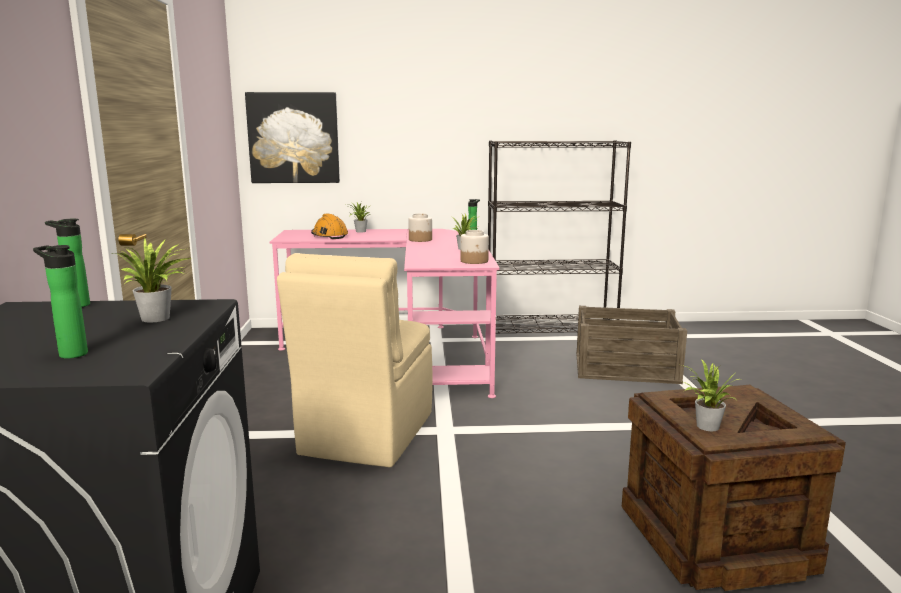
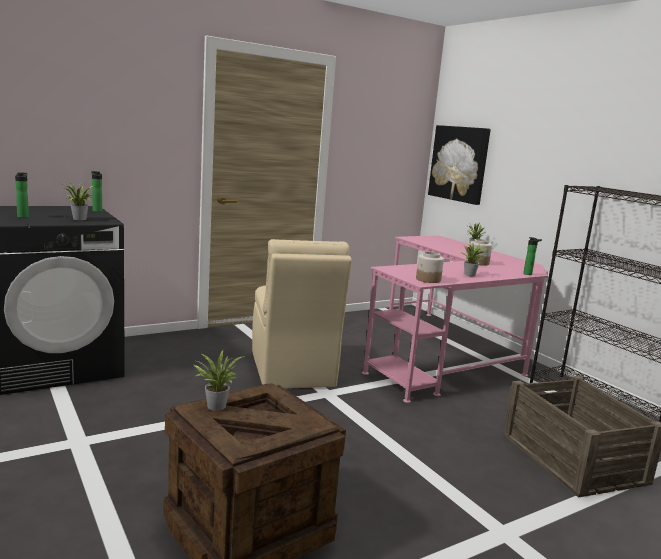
camera: 60 degrees right, 0 degrees up
beige chair [277,253,432,468] -> beige chair turned 90 degrees counterclockwise [252,239,352,388]
orange hard hat [311,213,348,239] -> none

